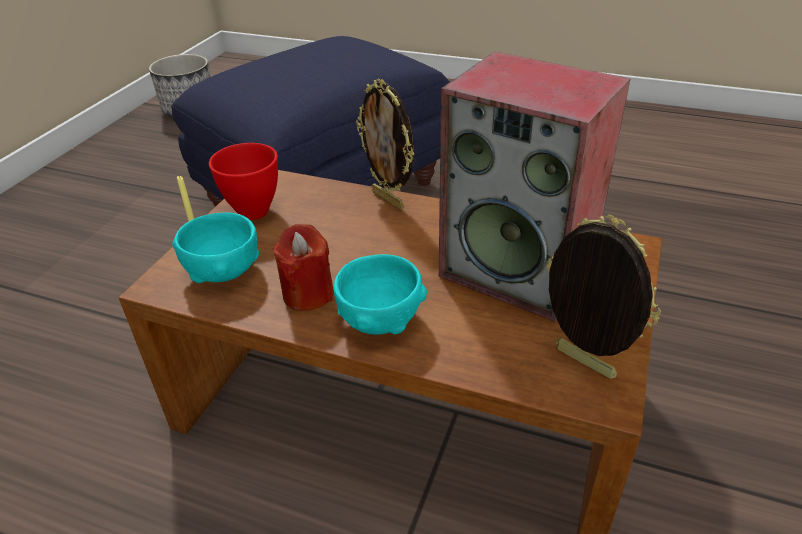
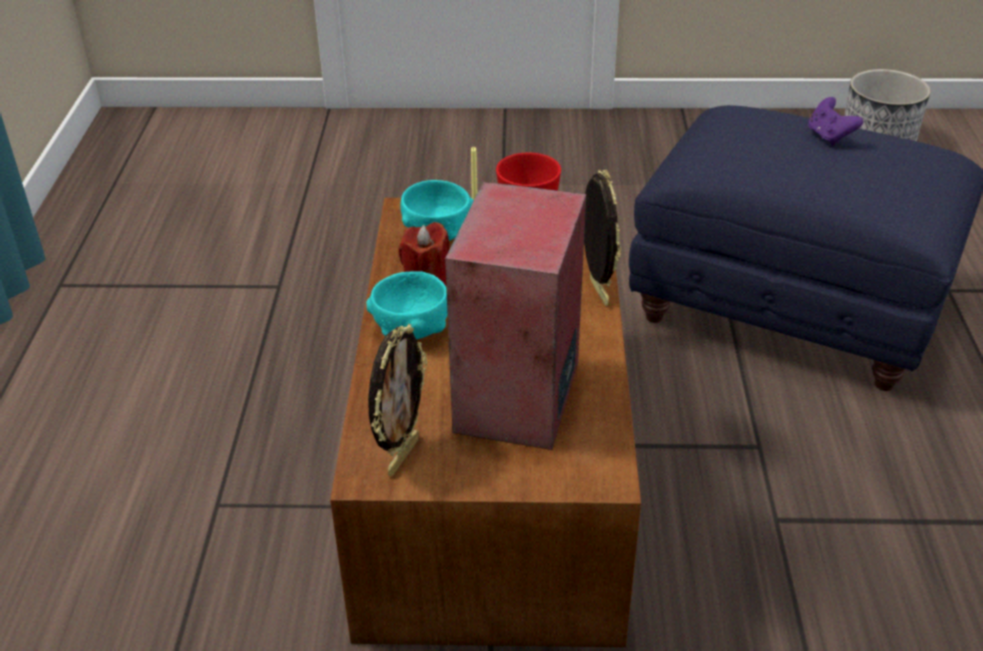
camera: 70 degrees right, 0 degrees up
picture frame [356,79,414,210] -> picture frame turned 135 degrees clockwise [584,170,621,306]
none -> purple game controller [808,97,863,145]

